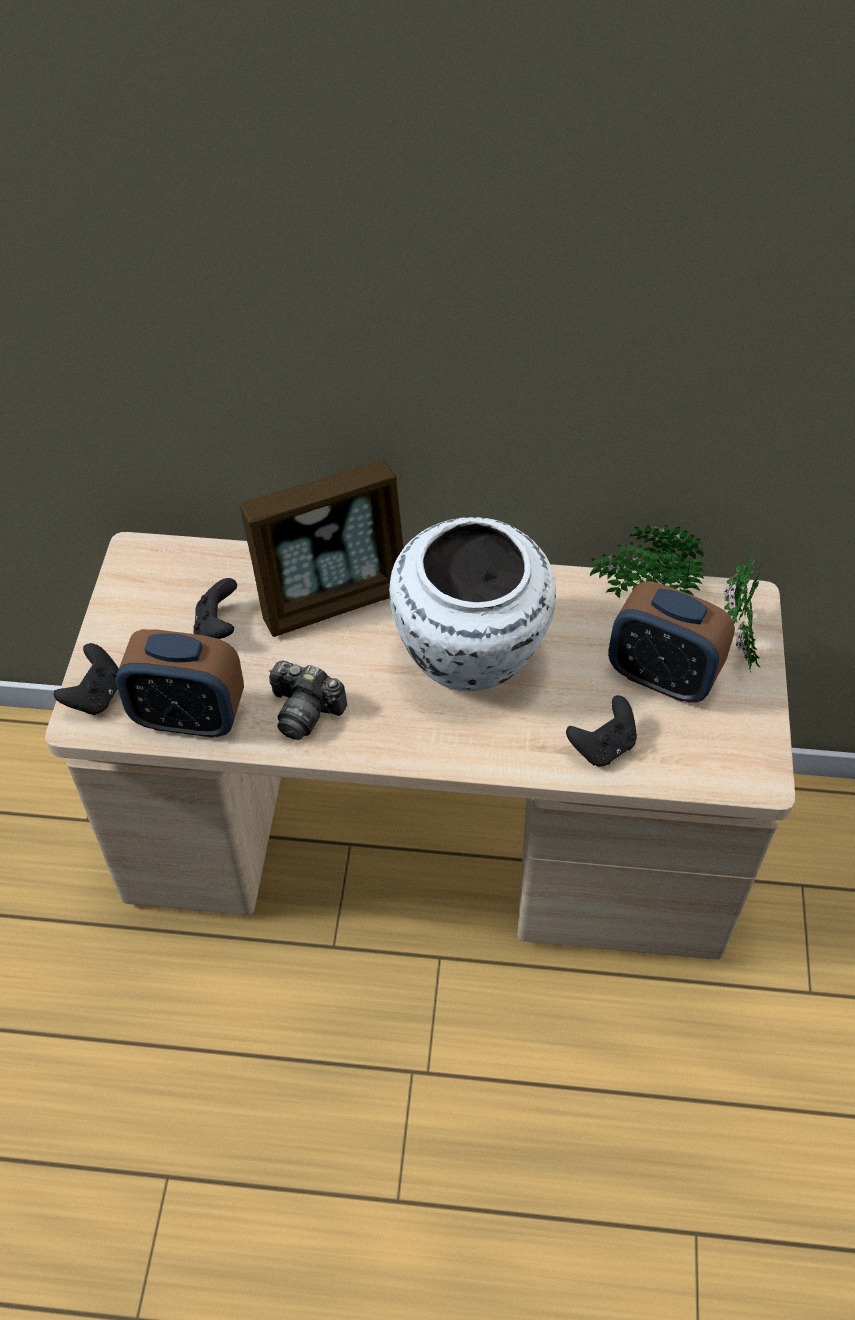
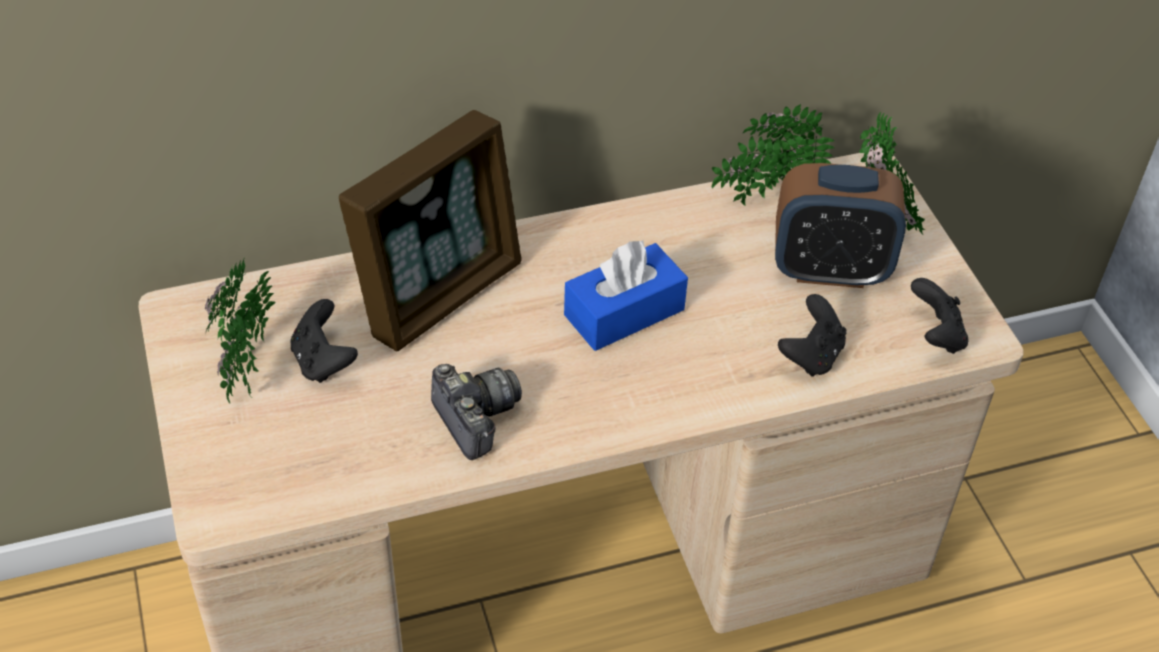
camera: 25 degrees left, 5 degrees down
black game controller [54,643,119,715] -> black game controller moved to [911,278,968,354]
alarm clock [116,629,244,738] -> none
camera [269,661,347,740] -> camera turned 120 degrees counterclockwise [431,364,522,460]
white vase [389,517,556,692] -> blue tissue box [564,240,688,351]
none -> potted plant [205,259,276,404]

